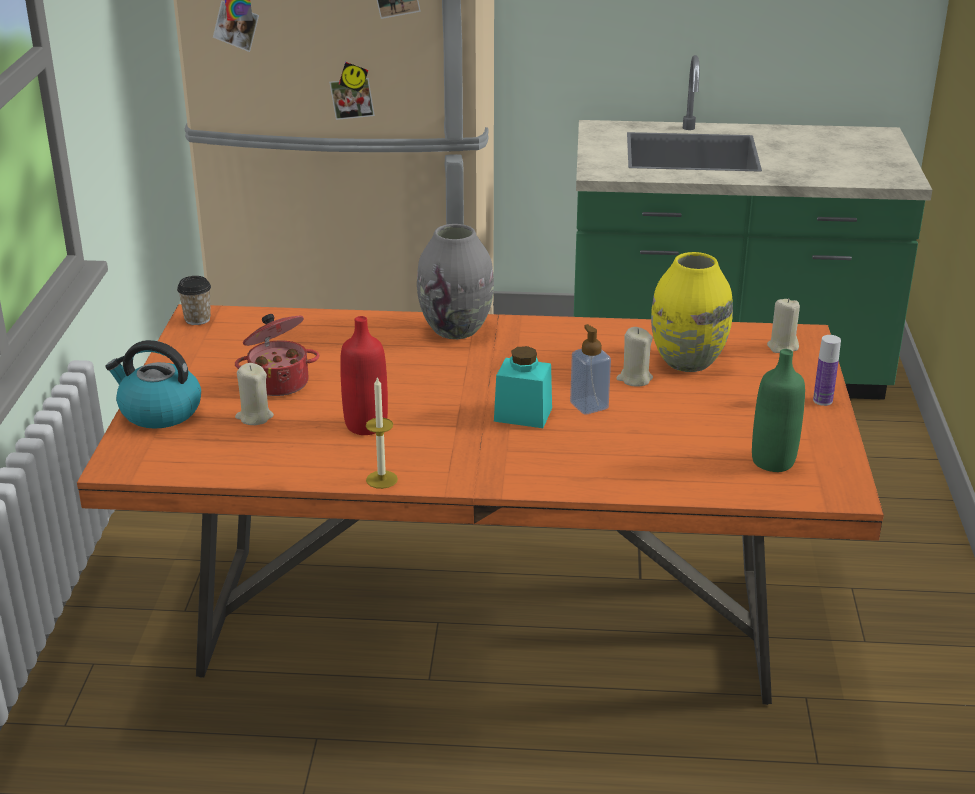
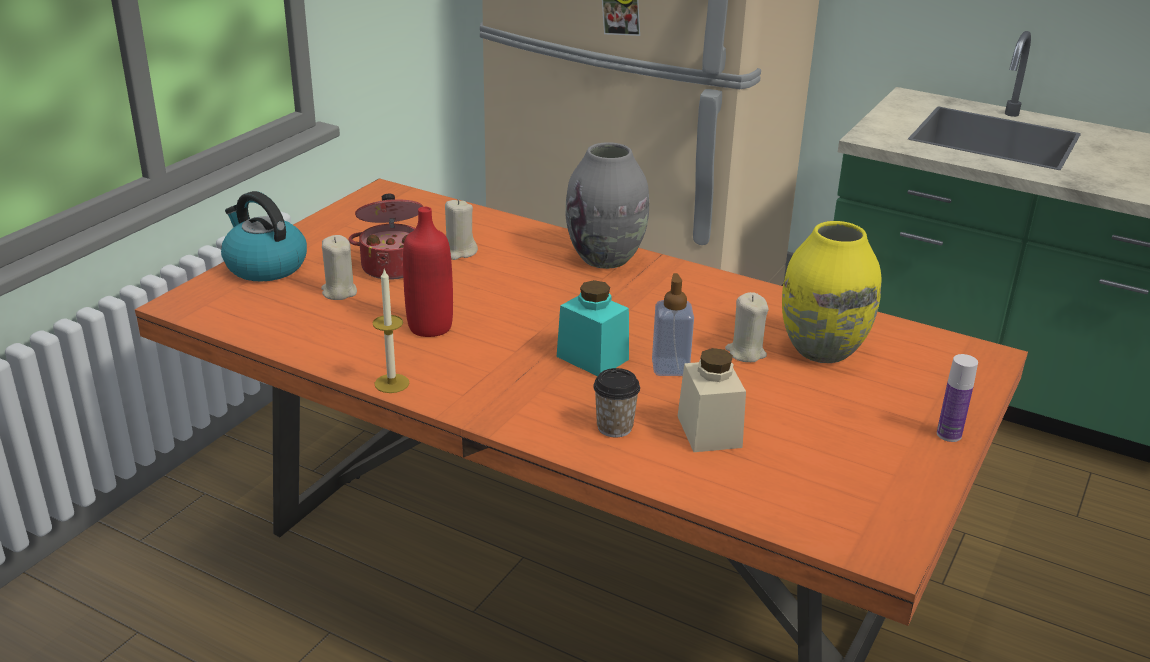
camera: 25 degrees right, 0 degrees up
cup [177,276,211,325] -> cup moved to [593,368,640,437]
green bottle [752,349,805,472] -> none
beige candle [767,298,800,353] -> beige candle moved to [445,199,478,260]
none -> beige jar [678,348,746,452]

